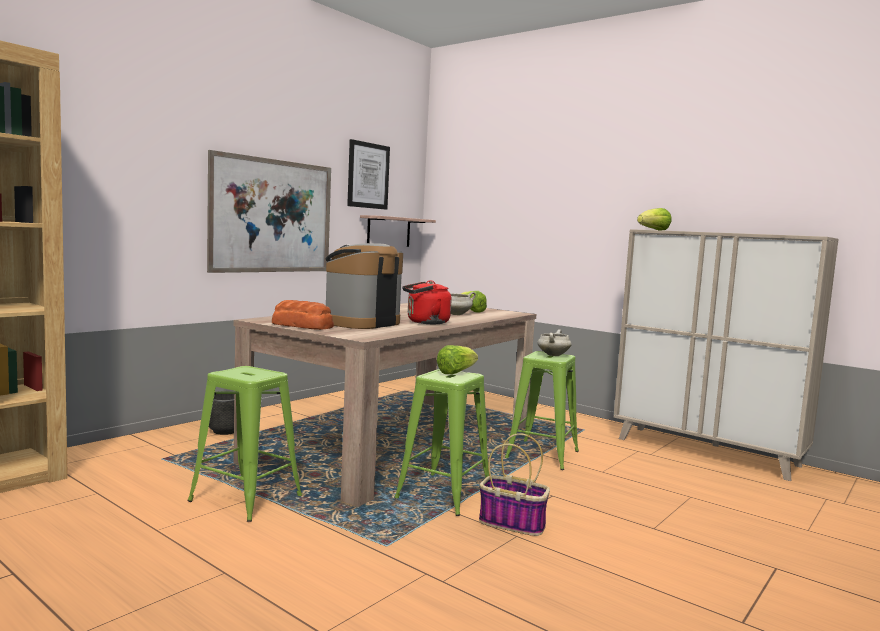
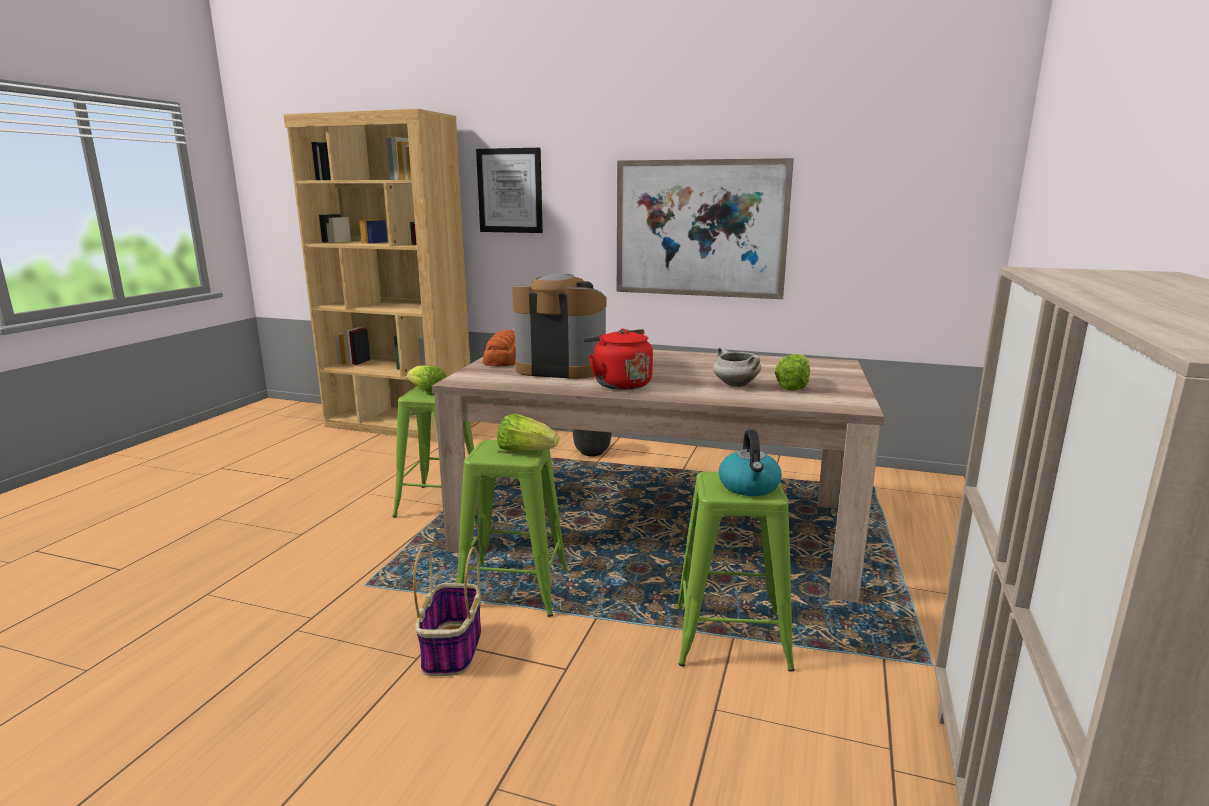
camera: 70 degrees right, 10 degrees up
picture [347,139,390,210] -> picture moved to [476,148,543,233]
shelf [360,215,436,247] -> none
white cooking pot [537,329,572,356] -> kettle [719,429,782,496]
lettuce [637,208,672,230] -> lettuce moved to [407,365,446,395]

